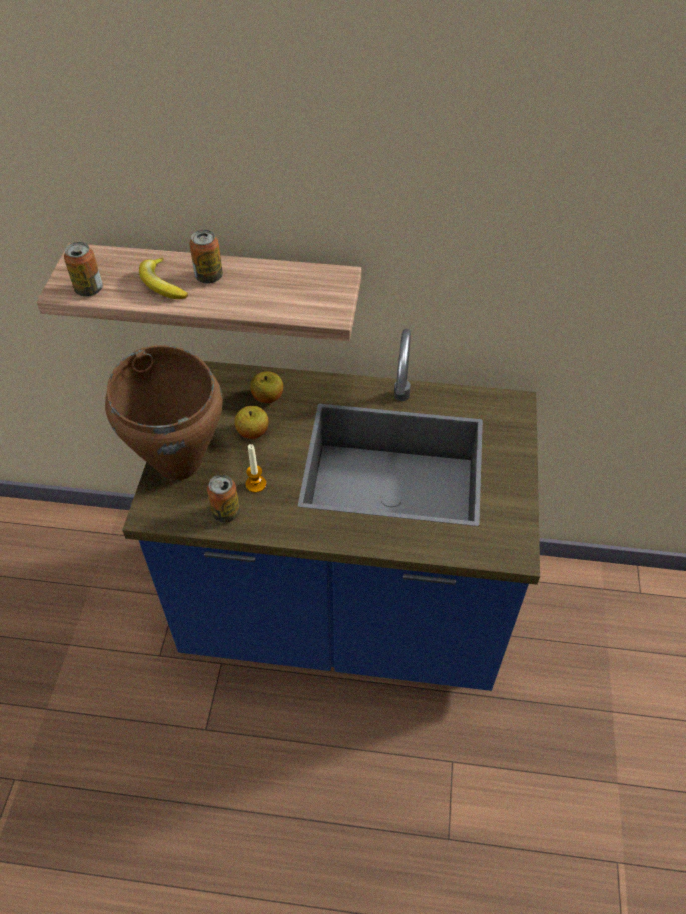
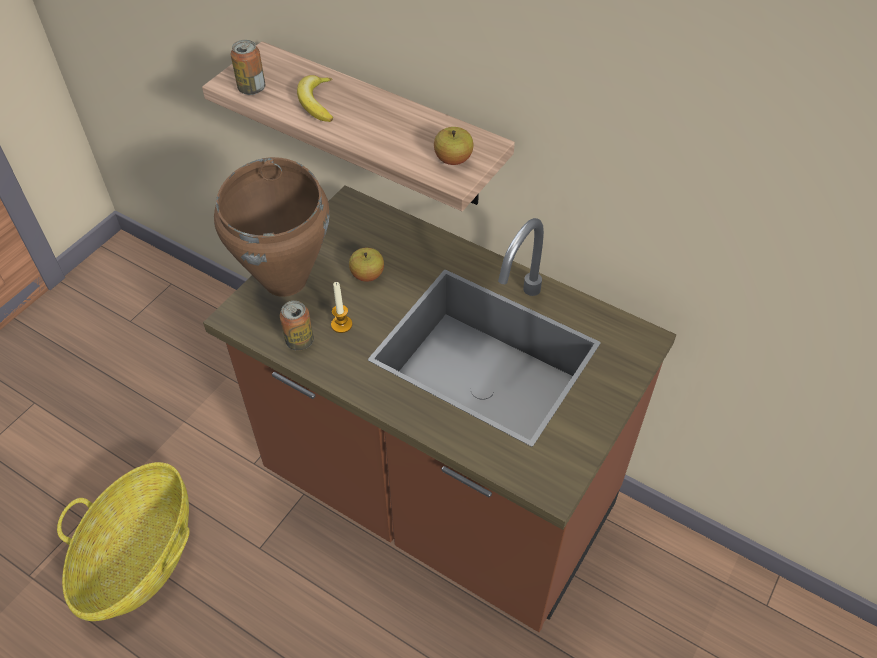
camera: 25 degrees right, 0 degrees up
blue counter [122,328,540,691] -> brown counter [203,185,677,632]
can [189,229,223,284] -> none
apple [250,371,283,403] -> apple moved to [434,127,474,165]
none -> basket [57,462,190,621]

